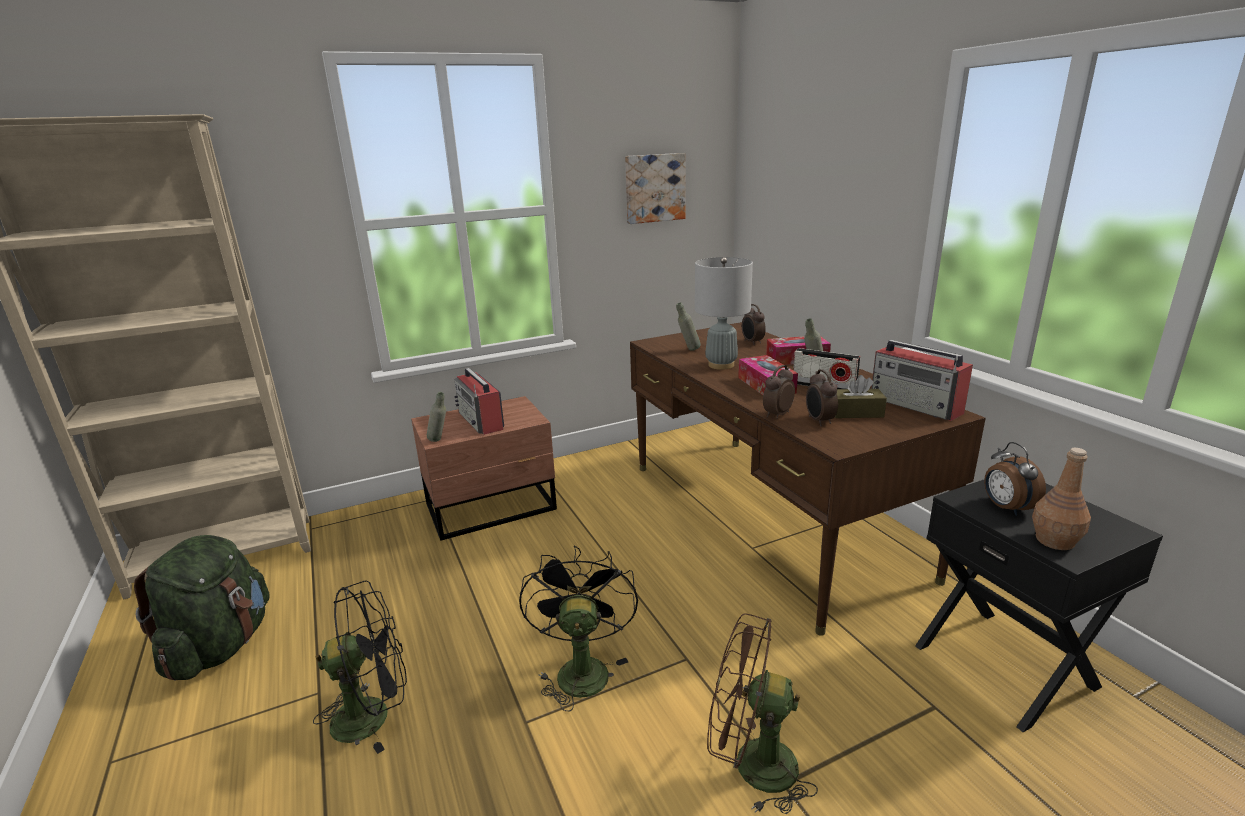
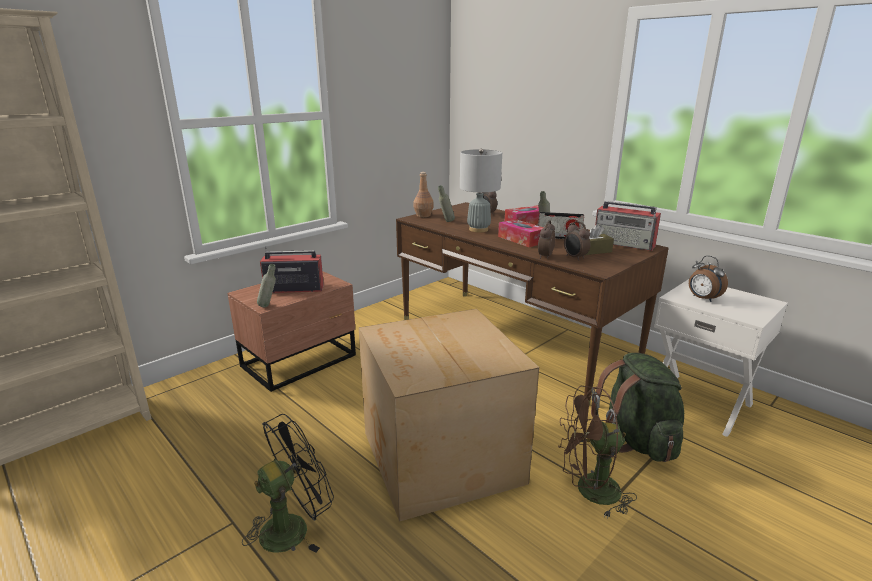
camera: 20 degrees left, 0 degrees up
green backpack [134,535,270,681] -> green backpack moved to [591,353,684,462]
radio [454,368,504,435] -> radio turned 135 degrees clockwise [260,246,324,293]
black fan [519,545,638,711] -> cardboard box [359,309,539,522]
picture [625,153,685,224] -> none
black nightstand [915,479,1163,732] -> white nightstand [654,279,788,437]
brown bottle [1032,448,1091,550] -> brown bottle moved to [413,172,434,217]

